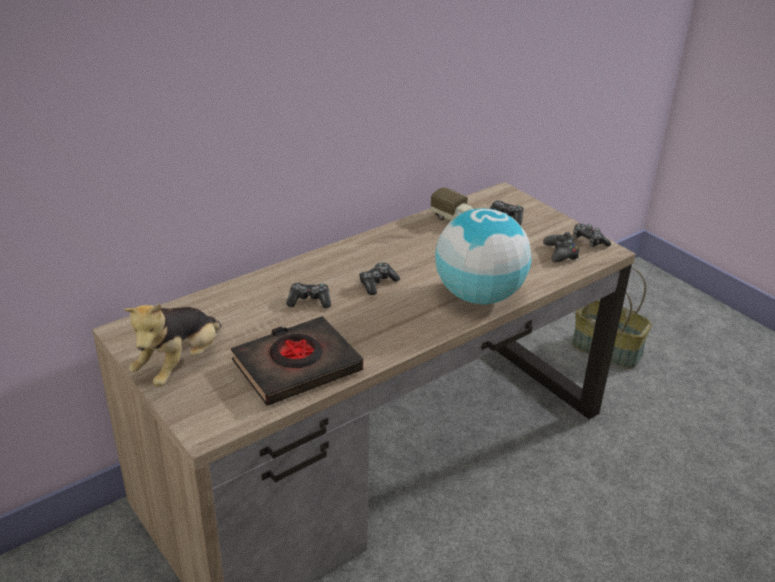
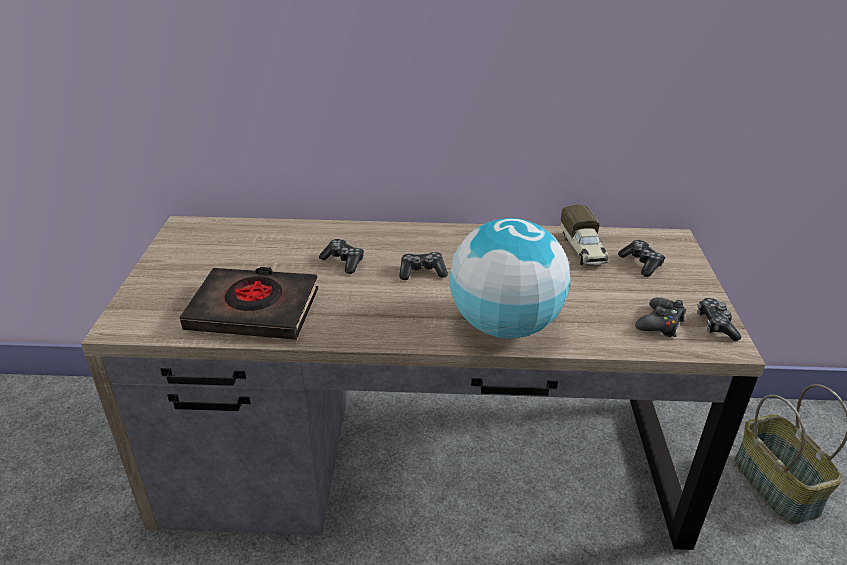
camera: 40 degrees right, 0 degrees up
plush toy [124,303,222,386] -> none

